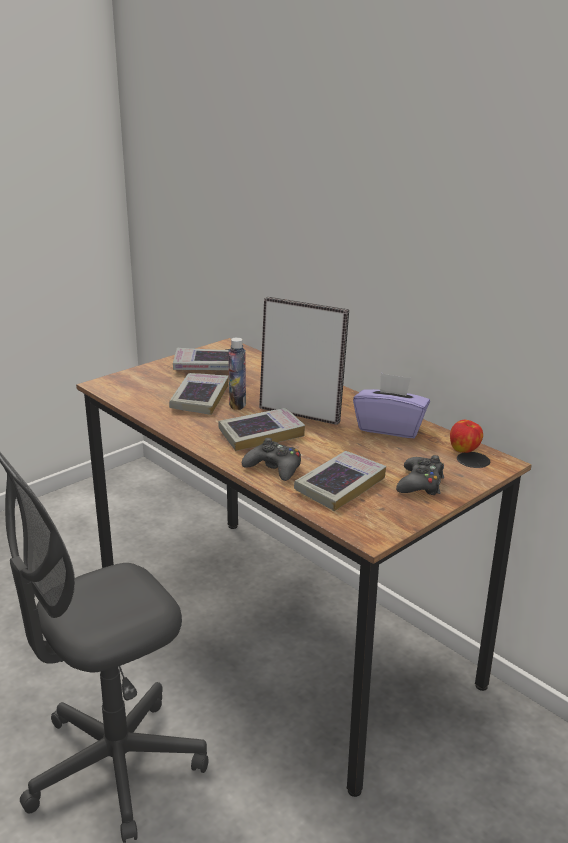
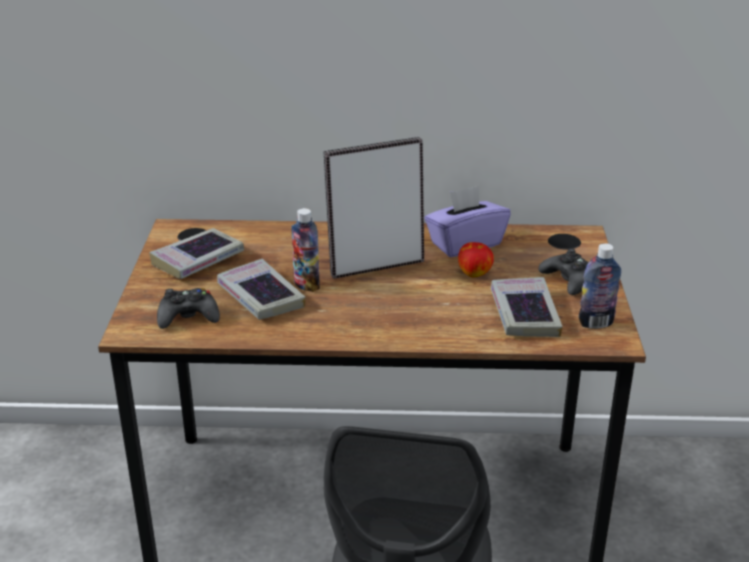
camera: 45 degrees left, 5 degrees up
book [219,408,305,451] -> none
black game controller [242,438,301,481] -> black game controller moved to [157,288,220,329]
apple [450,420,483,453] -> apple moved to [458,242,494,278]
none -> bottle [579,243,621,329]

